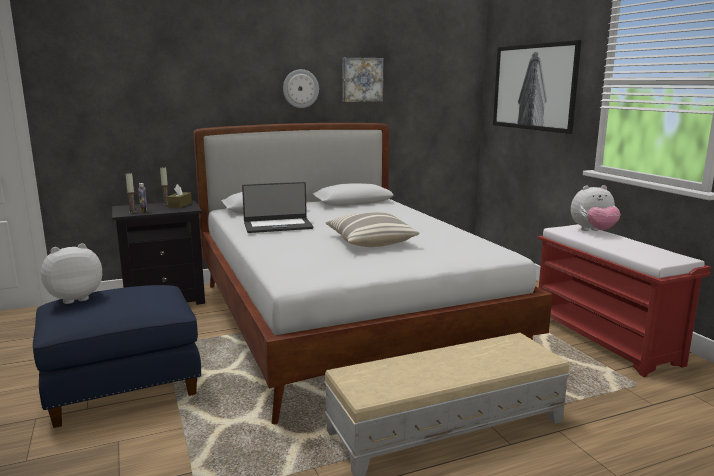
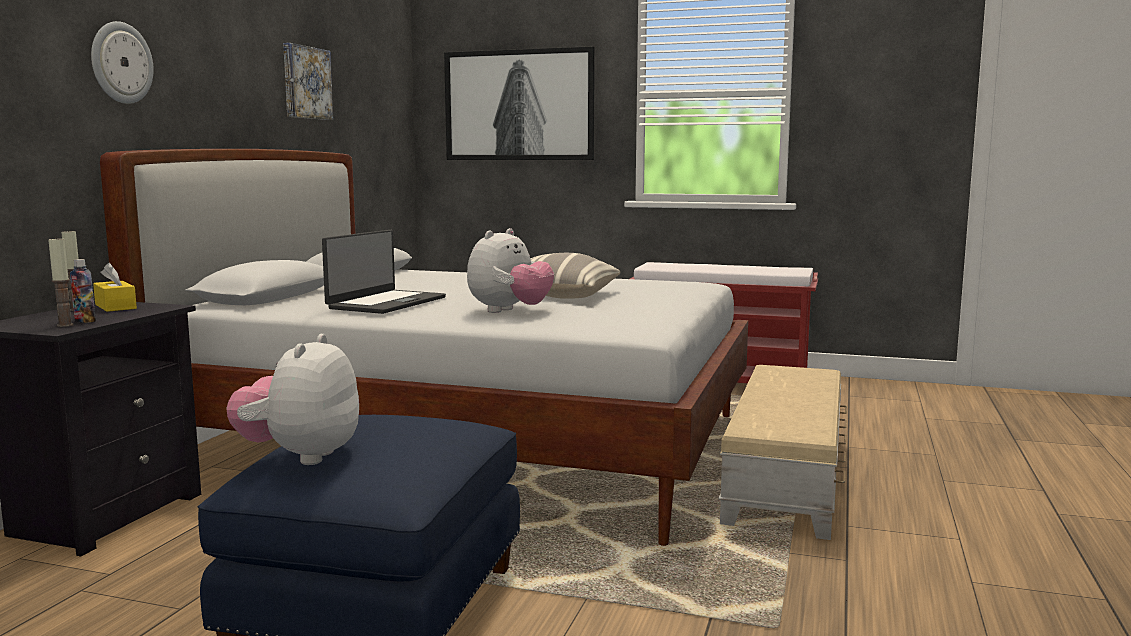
camera: 50 degrees left, 5 degrees down
brown tissue box [167,184,192,208] -> yellow tissue box [93,263,137,312]
wall clock [283,69,319,108] -> wall clock moved to [91,21,154,104]
plush toy [571,185,621,231] -> plush toy moved to [467,228,554,313]

